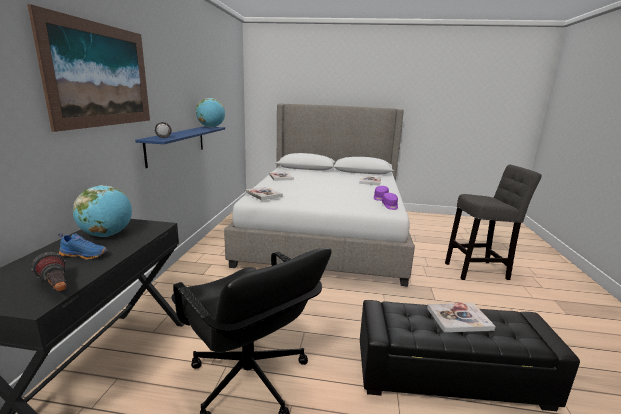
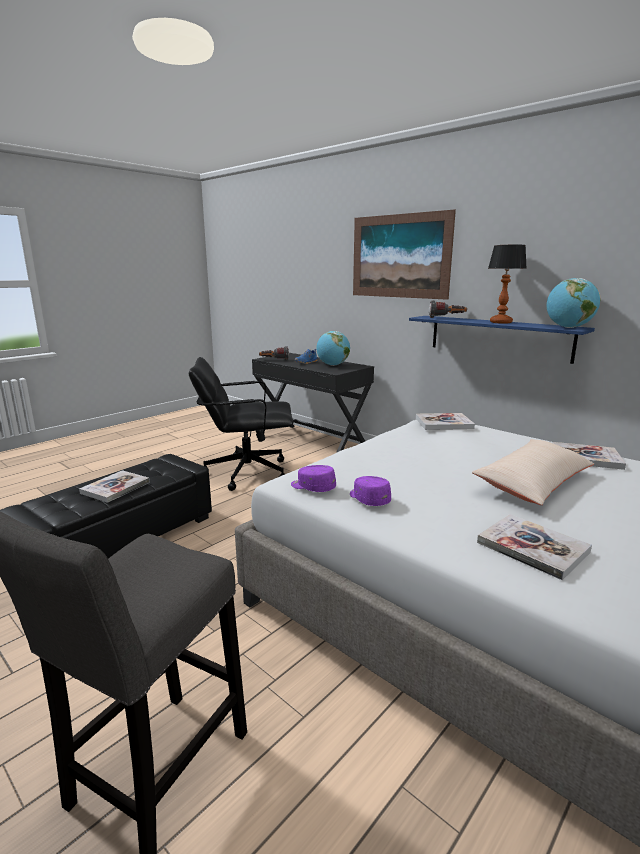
camera: 125 degrees right, 0 degrees up
none -> beige pillow [472,439,594,505]
none -> table lamp [488,245,527,324]

